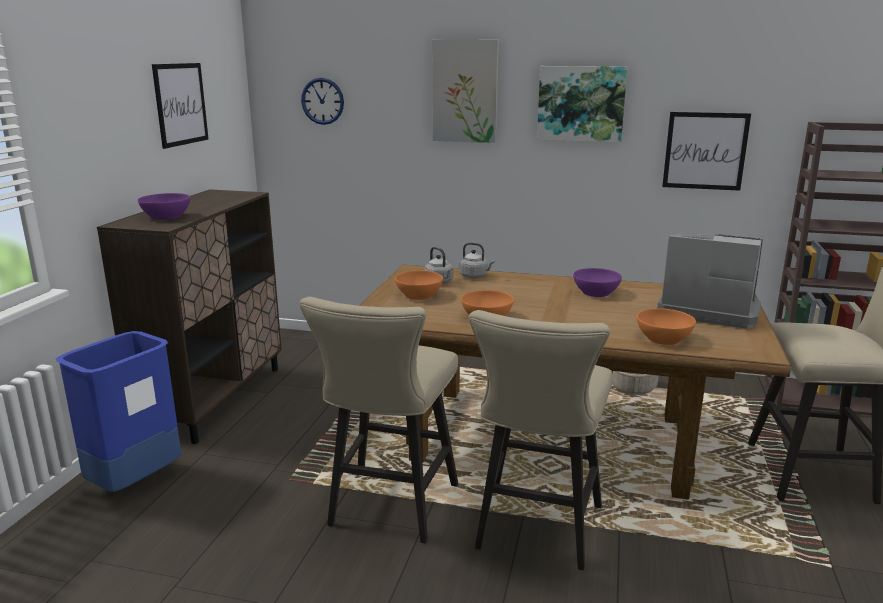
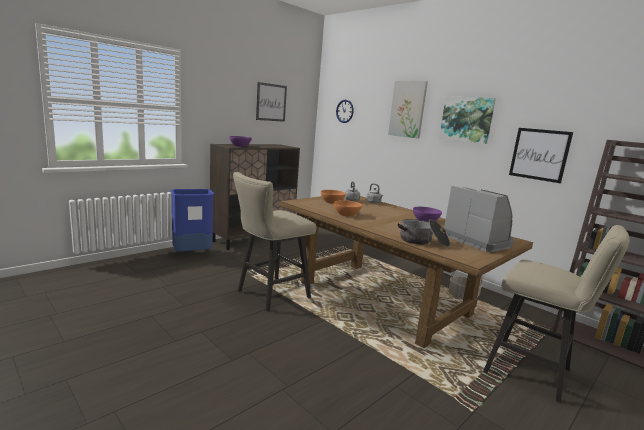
camera: 30 degrees right, 5 degrees down
beige stool [469,310,613,570] -> none
orange bowl [637,308,696,345] -> cooking pot [398,219,450,247]

